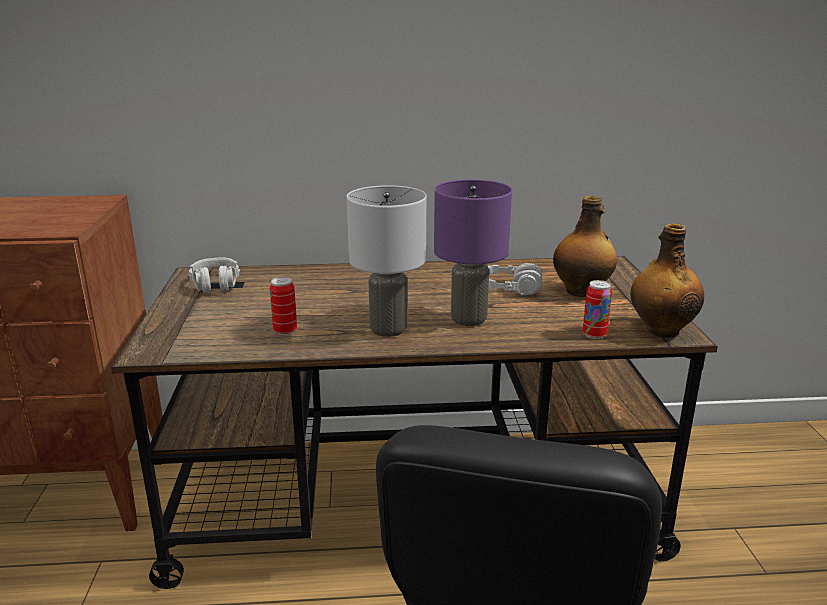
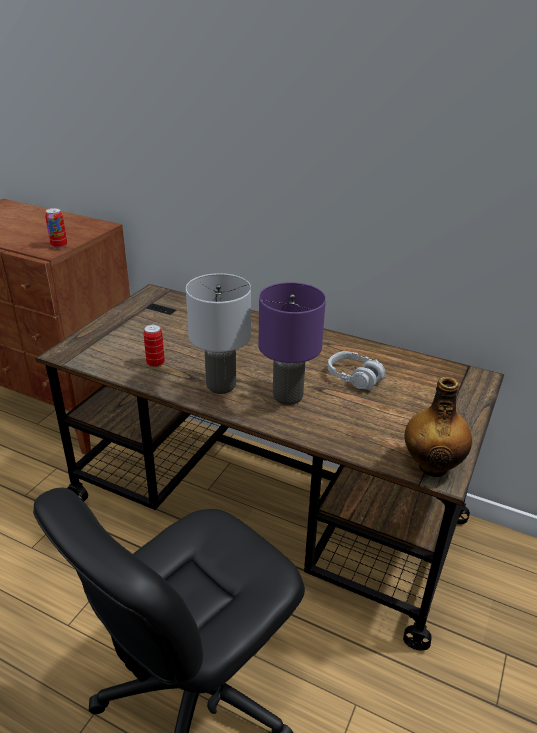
camera: 30 degrees right, 10 degrees up
grey headphones [188,258,240,292] -> none
bottle [553,196,617,297] -> none
can [583,280,612,339] -> can moved to [45,208,67,249]

